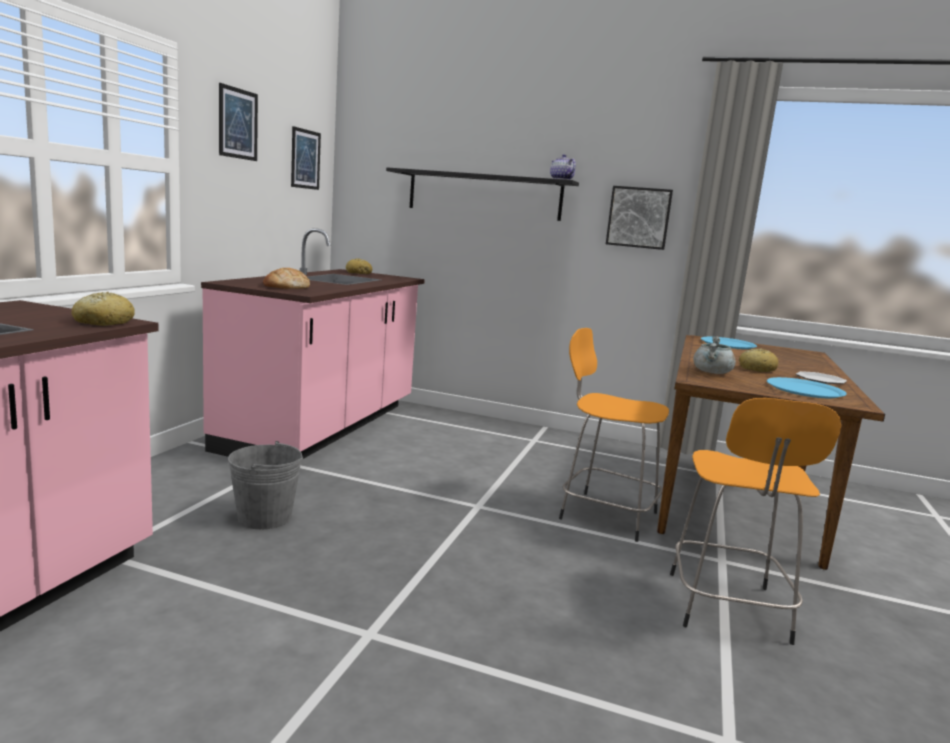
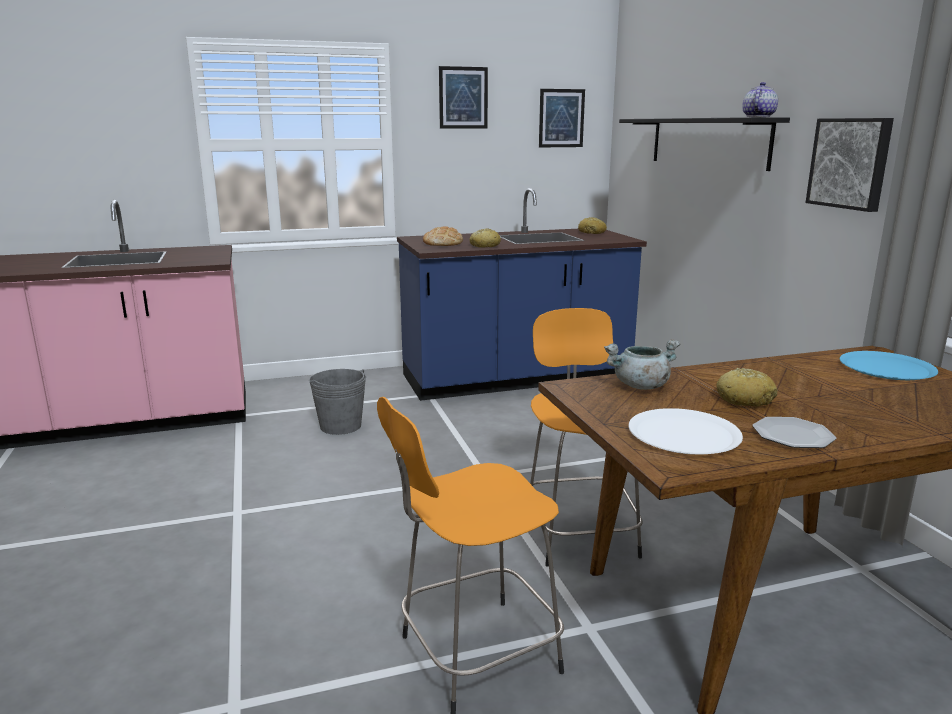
camera: 55 degrees right, 5 degrees up
bread [71,292,135,326] -> bread moved to [469,228,501,248]
pink counter [201,228,425,459] -> blue counter [397,188,647,401]
blue plate [767,377,847,398] -> white plate [628,408,743,455]

